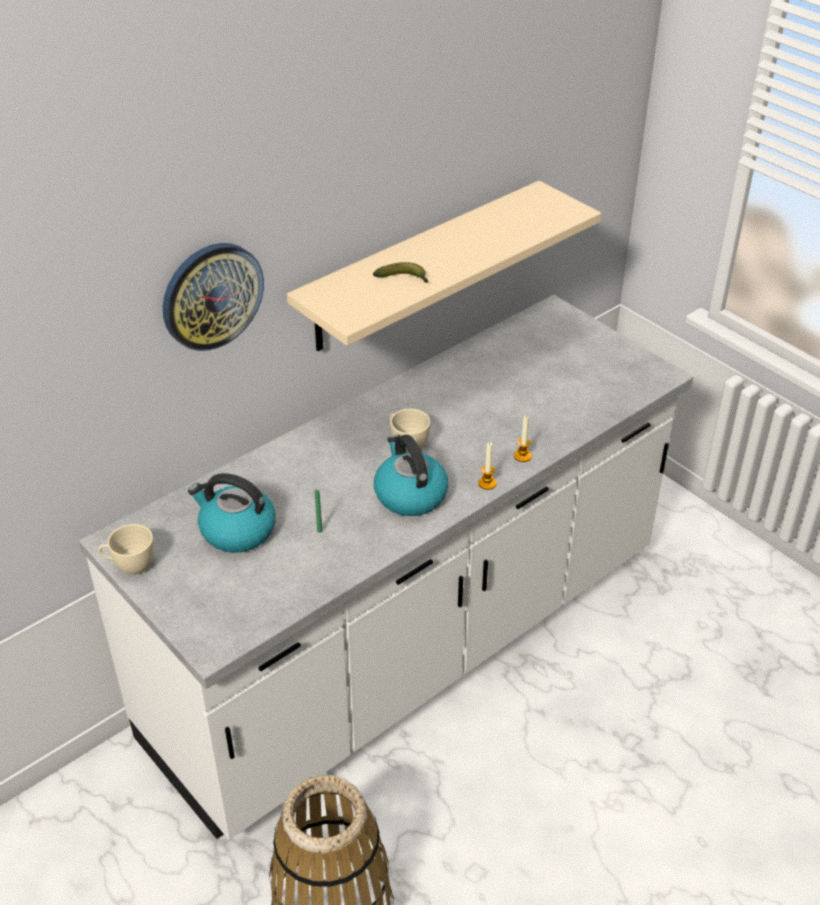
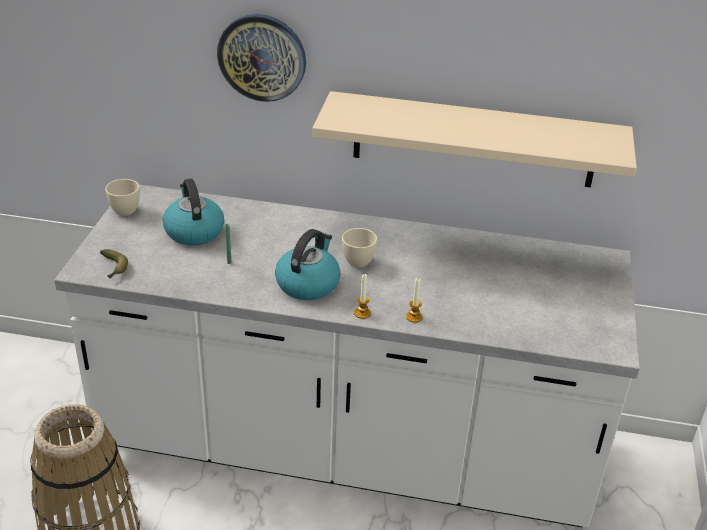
camera: 50 degrees right, 5 degrees down
banana [373,262,428,283] -> banana moved to [100,249,128,278]

